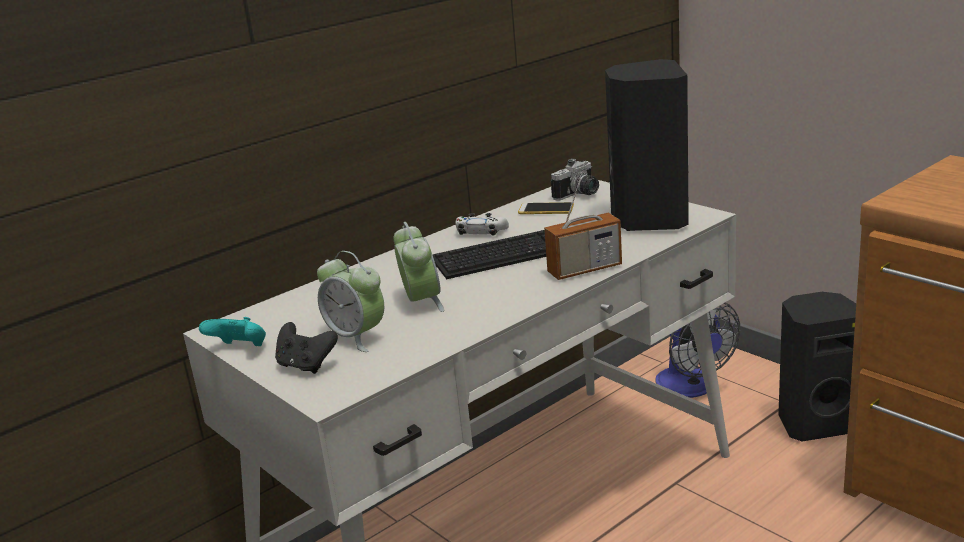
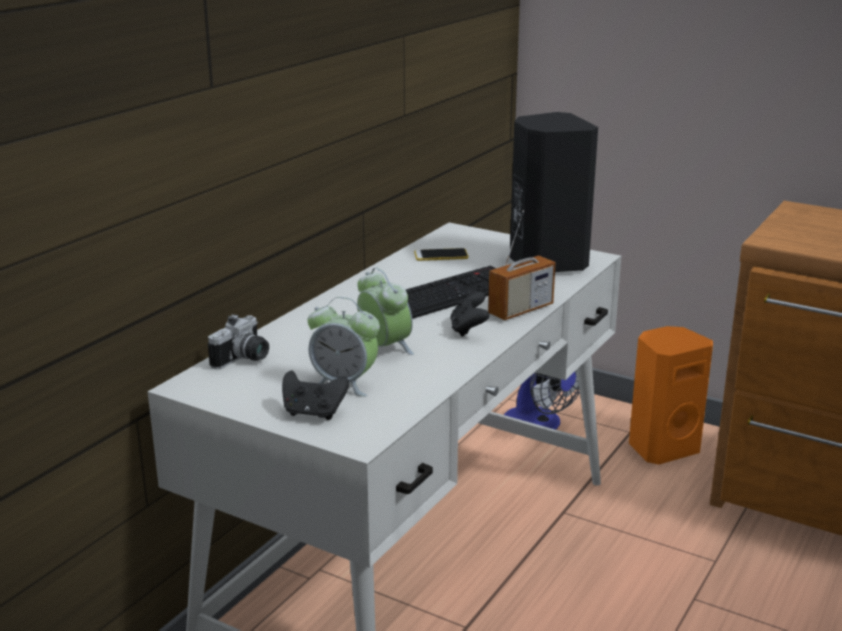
camera: 20 degrees left, 0 degrees up
turquoise game controller [199,317,266,346] -> none
white game controller [455,213,509,236] -> none
camera [551,159,599,200] -> camera moved to [208,314,269,369]
black speaker [778,292,856,442] -> orange speaker [629,326,713,465]
none -> black game controller [450,291,490,337]

